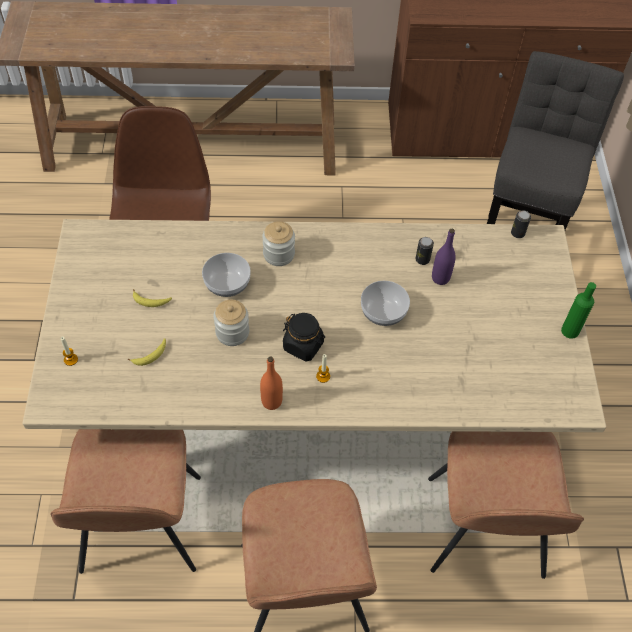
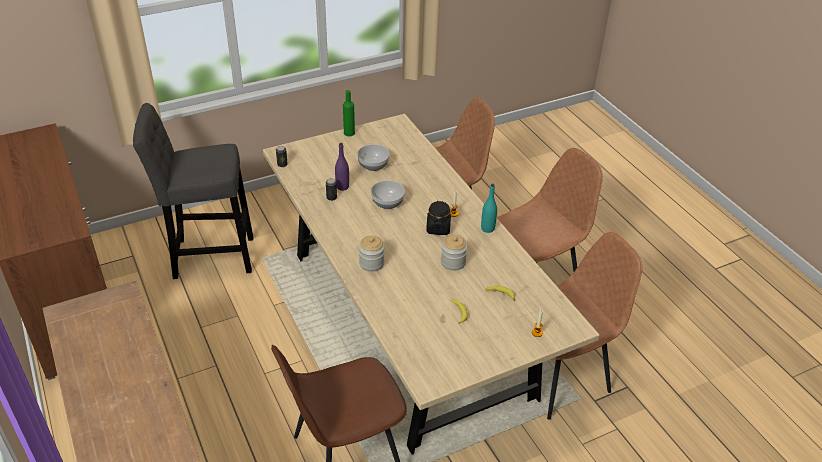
camera: 115 degrees left, 15 degrees down
bowl [202,253,251,297] -> bowl moved to [357,144,390,171]
orange bottle [260,356,283,410] -> turquoise bottle [481,184,497,233]

